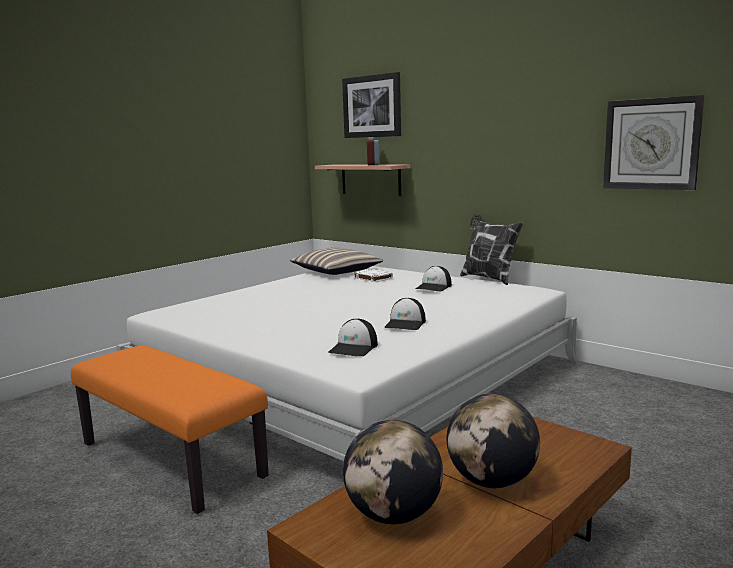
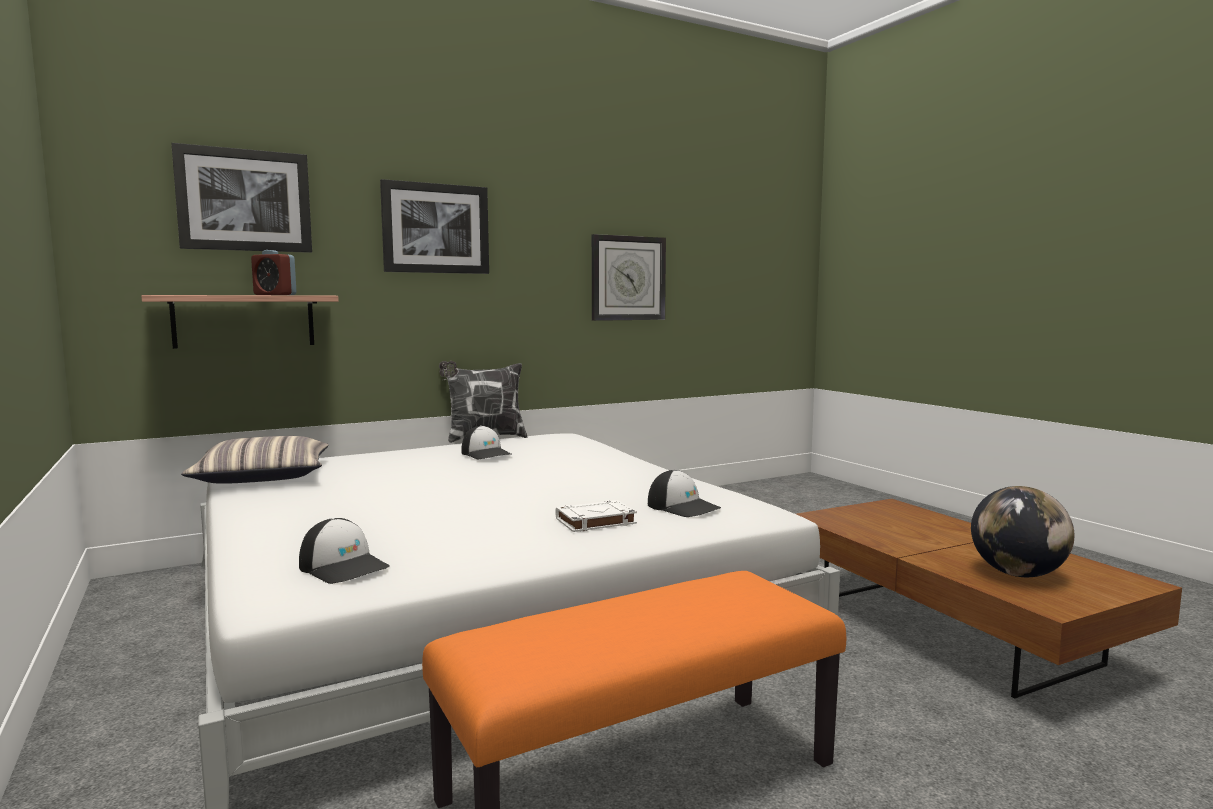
camera: 70 degrees left, 5 degrees down
white book [353,269,393,282] -> white book moved to [555,500,637,532]
cap [384,298,426,330] -> cap moved to [299,518,390,584]
globe [447,394,540,488] -> none
none -> picture [380,179,489,274]

